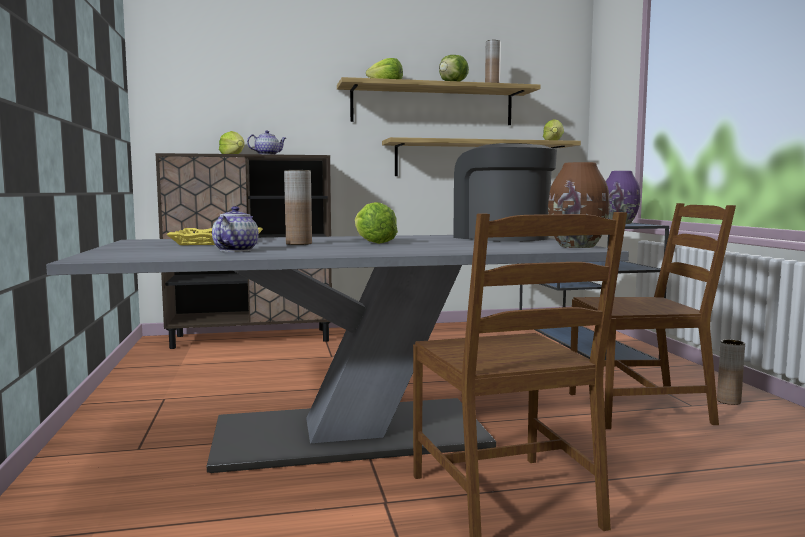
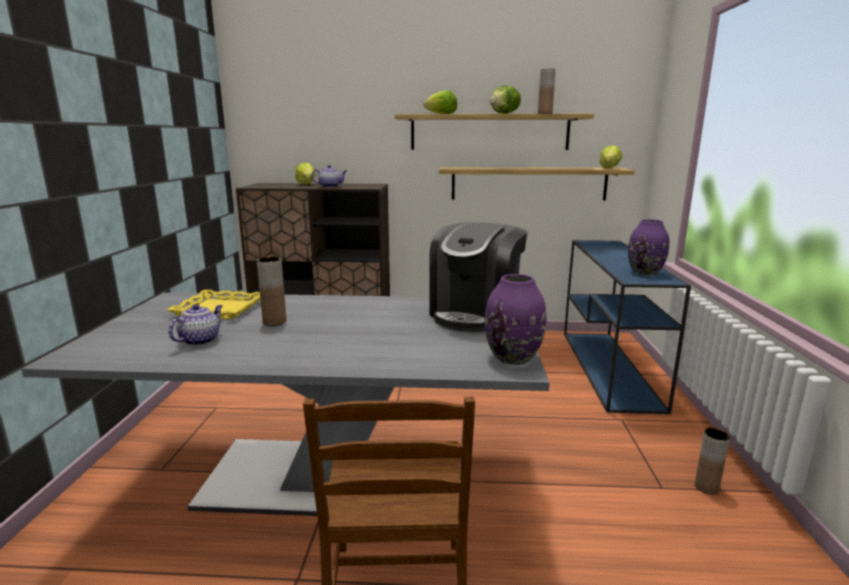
camera: 15 degrees right, 10 degrees up
lettuce [355,202,398,244] -> none
coffee machine [453,143,557,242] -> coffee machine turned 135 degrees counterclockwise [430,222,527,332]
brown vase [548,162,610,248] -> purple vase [485,274,546,365]
brown chair [569,203,736,429] -> none

